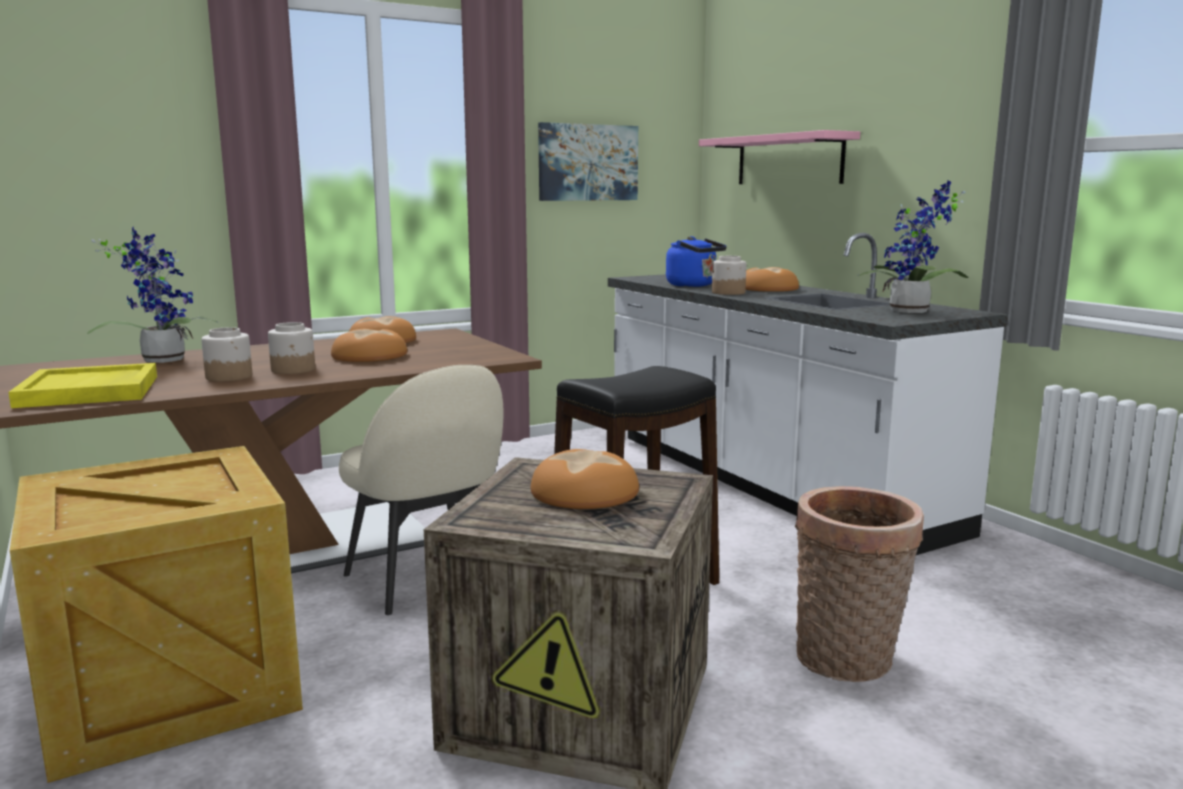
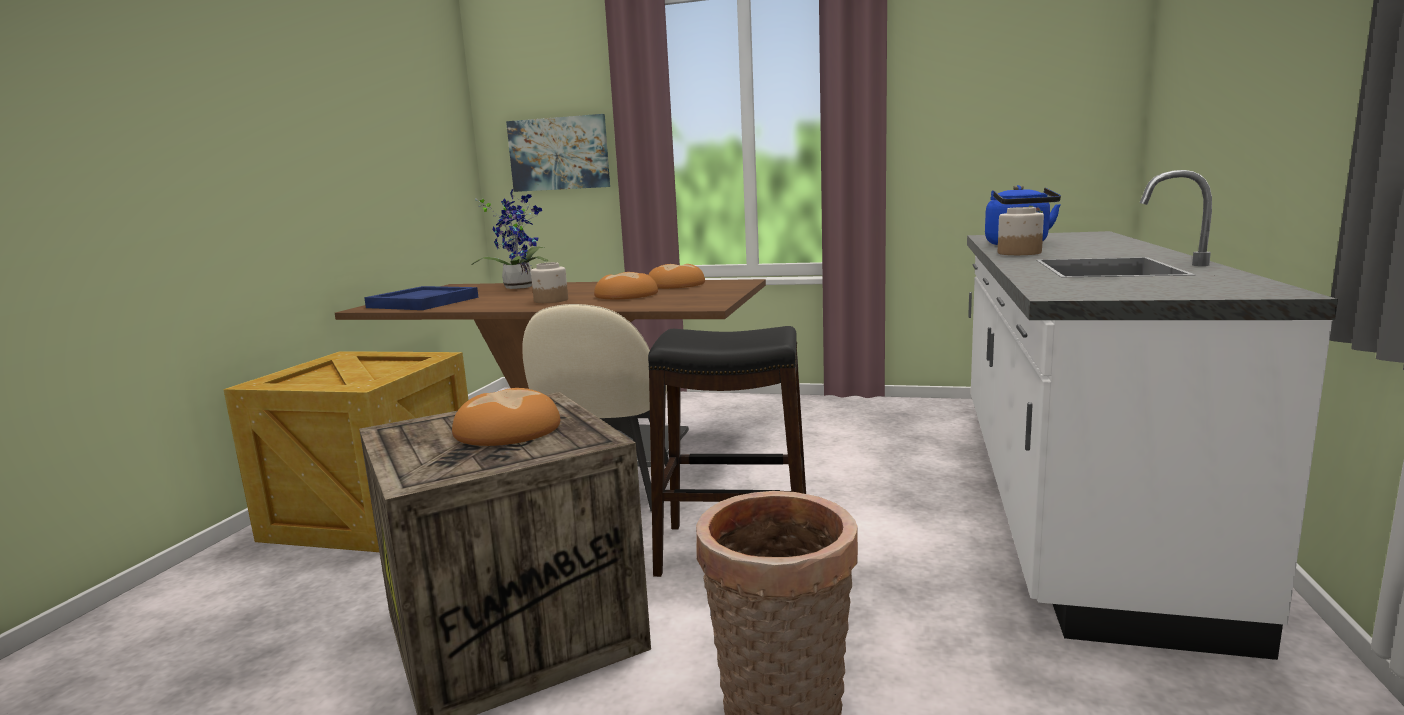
camera: 45 degrees right, 0 degrees up
yellow tray [8,363,157,408] -> blue tray [364,286,479,310]
jar [201,327,252,382] -> none
picture [538,122,638,201] -> picture moved to [506,114,610,192]
pink shelf [699,130,860,184] -> none
bread [746,267,799,292] -> none
potted plant [858,180,968,313] -> none

